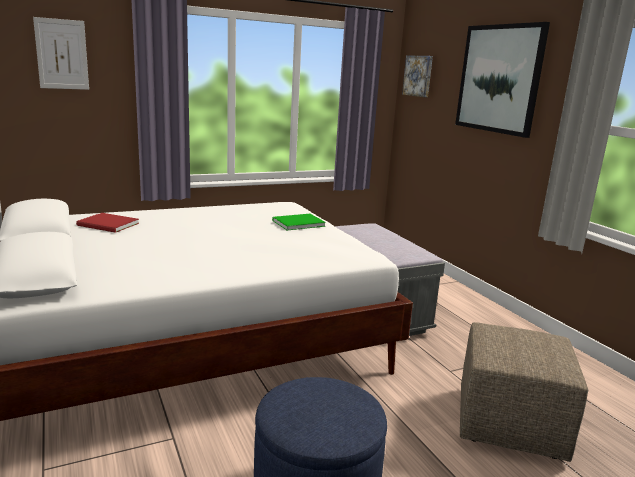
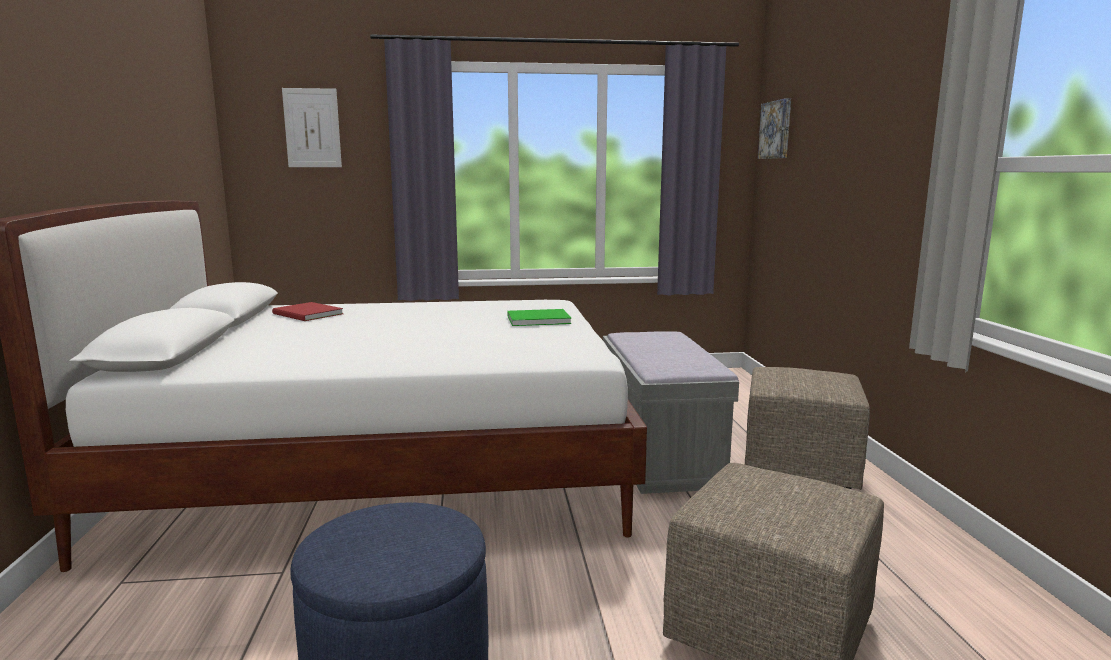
camera: 20 degrees right, 5 degrees down
picture [455,22,550,138] -> none
none -> beige ottoman [745,367,870,490]

